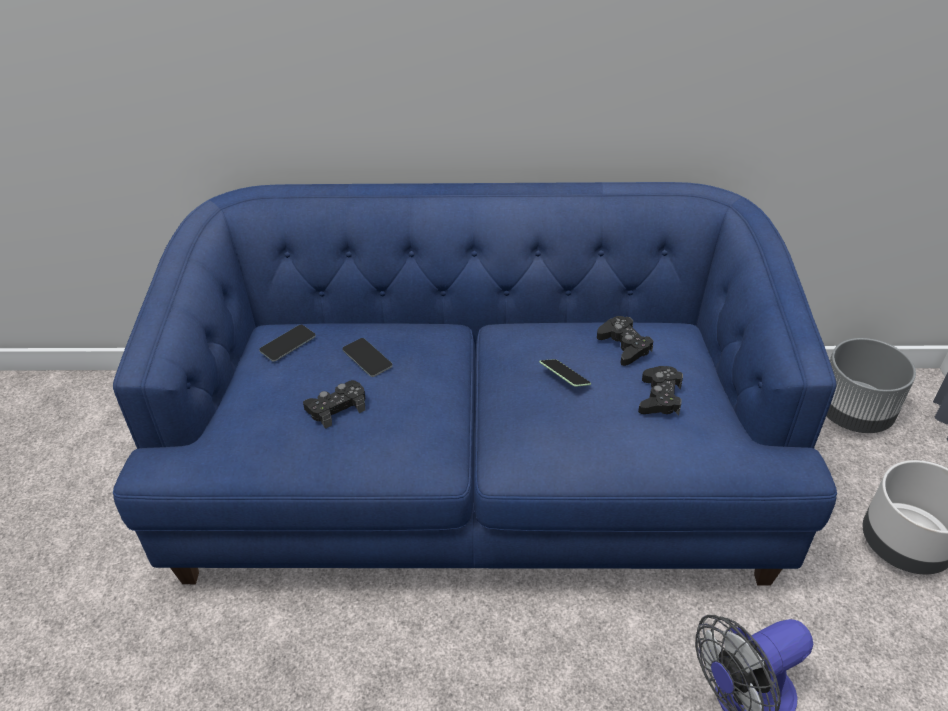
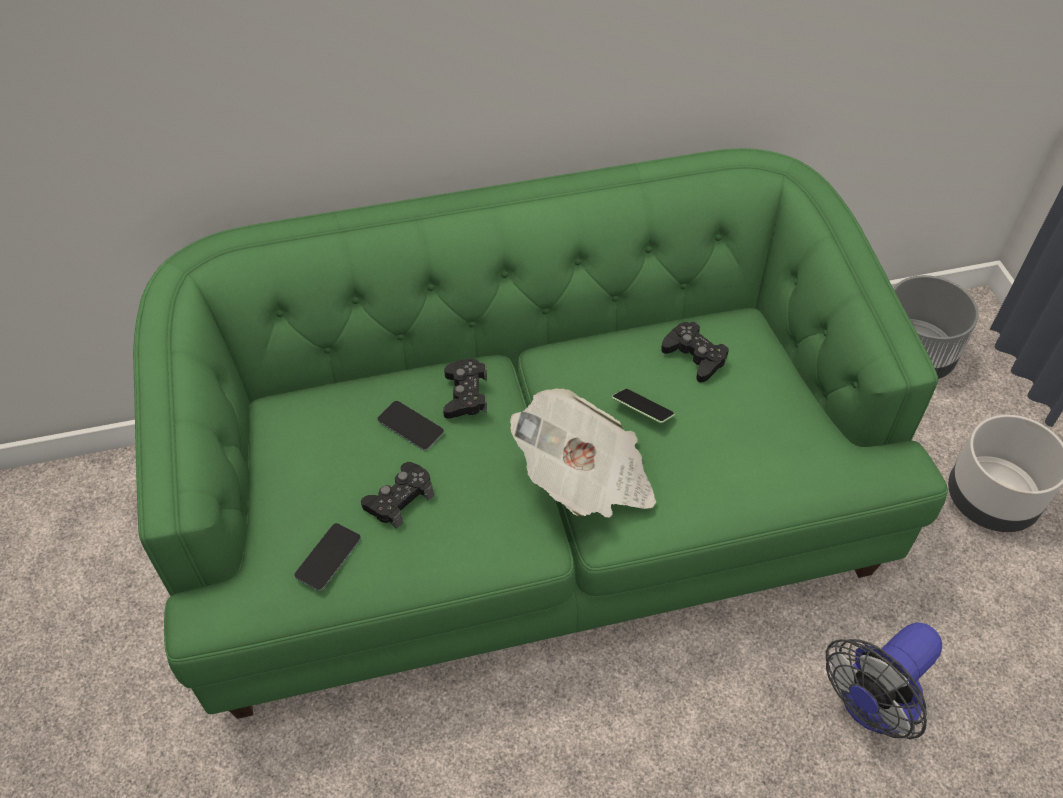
camera: 15 degrees left, 10 degrees up
blue sofa [113,182,837,586] -> green sofa [133,148,948,719]
phone [259,325,316,361] -> phone moved to [294,523,361,591]
black game controller [638,366,683,416] -> black game controller moved to [443,359,487,419]
none -> newspaper [510,388,656,518]

